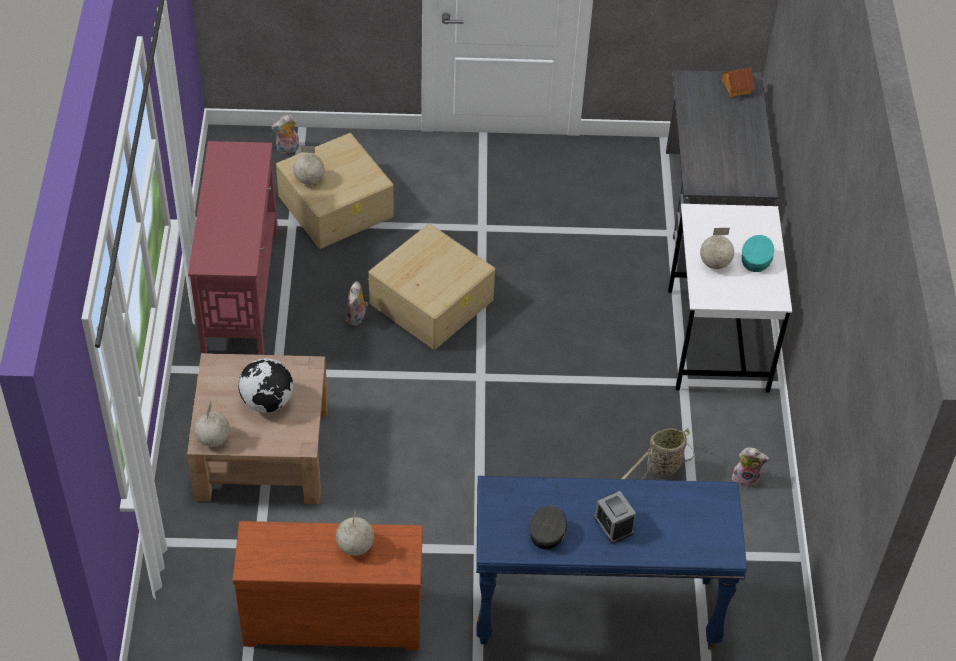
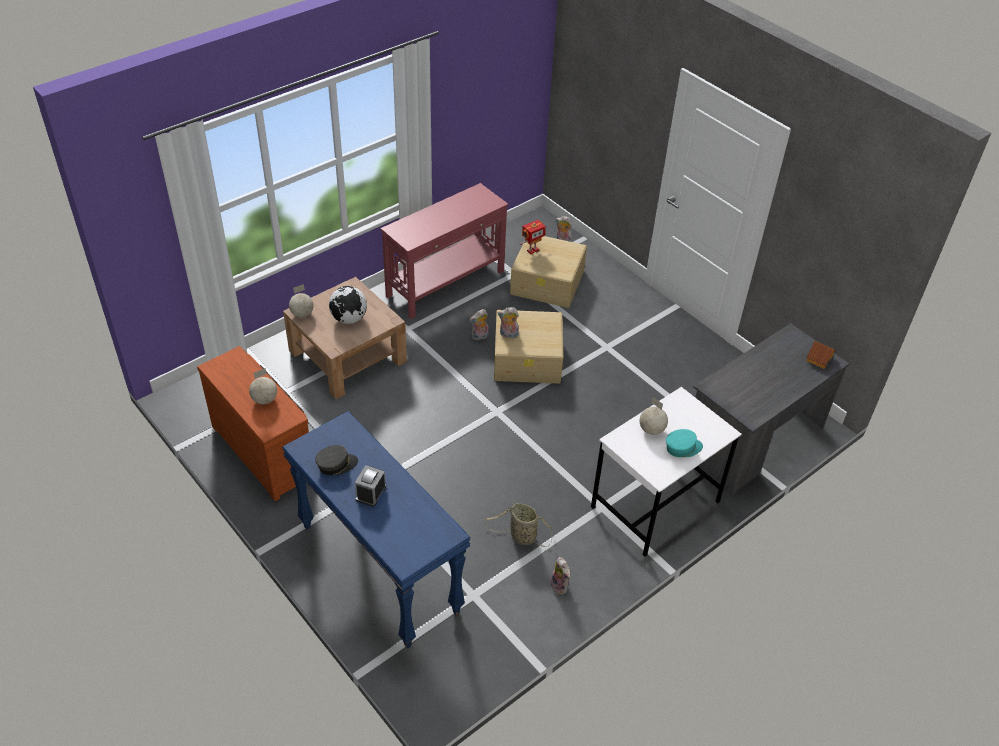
camera: 50 degrees right, 5 degrees down
globe [293,145,324,185] -> toy robot [520,220,547,254]
none -> plush toy [498,307,519,339]

